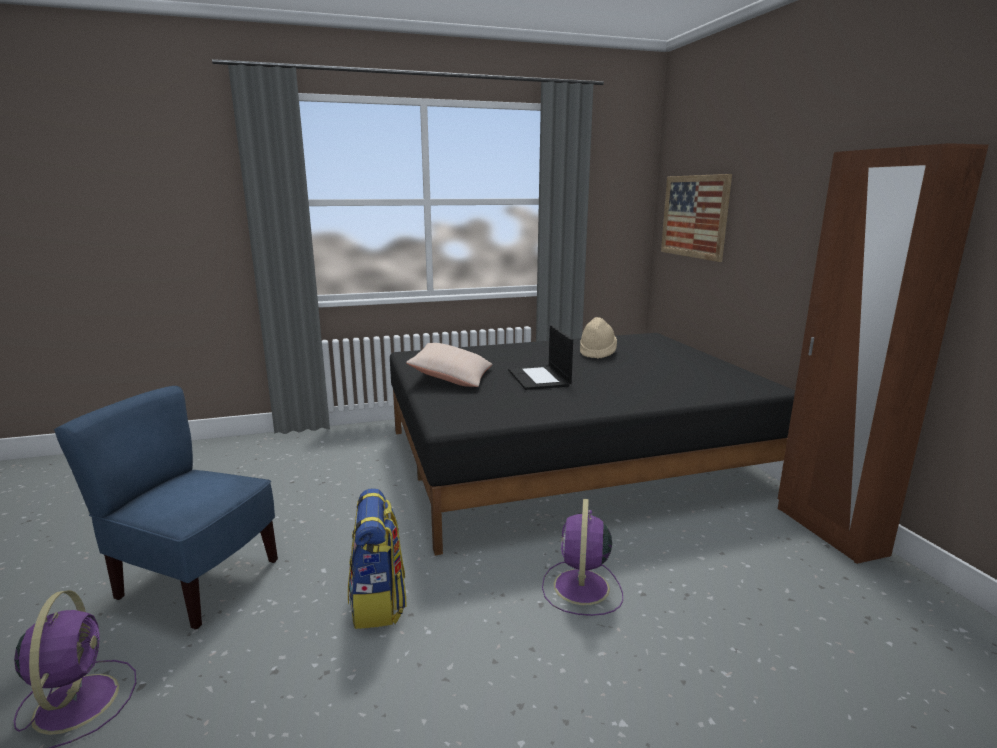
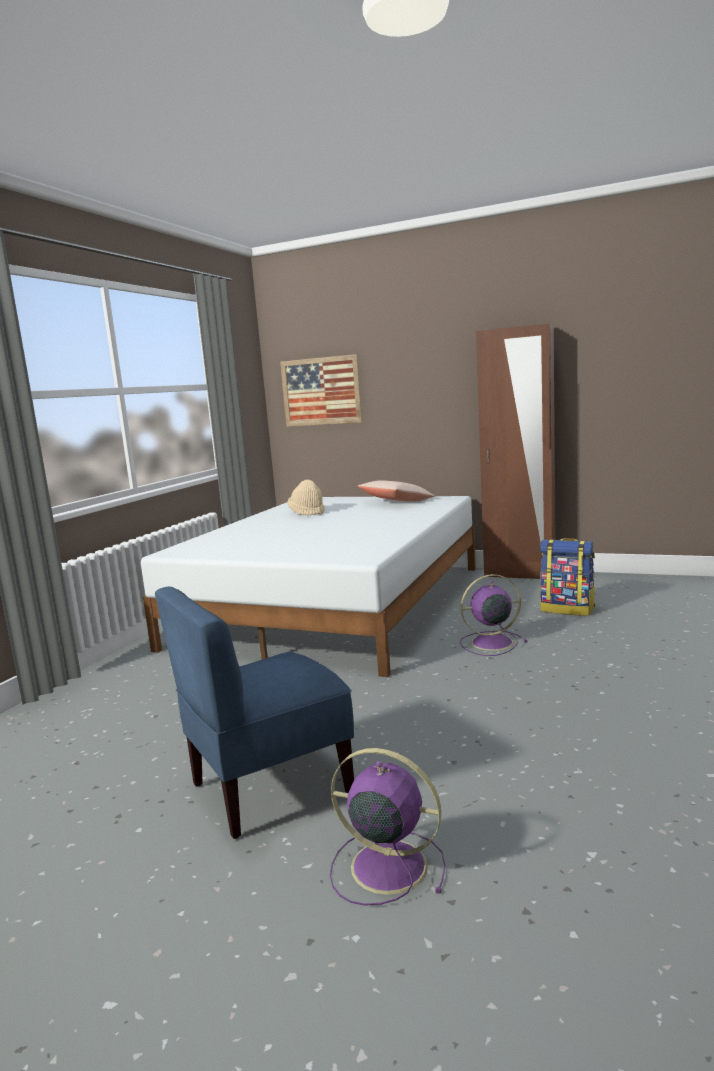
camera: 50 degrees left, 5 degrees down
backpack [348,488,407,629] -> backpack moved to [540,538,595,616]
black bed [390,333,795,555] -> white bed [141,496,476,677]
beige pillow [406,343,492,387] -> beige pillow moved to [358,480,435,502]
laptop [508,325,573,390] -> none
purple fan [542,499,623,616] -> purple fan turned 120 degrees clockwise [460,574,528,656]

